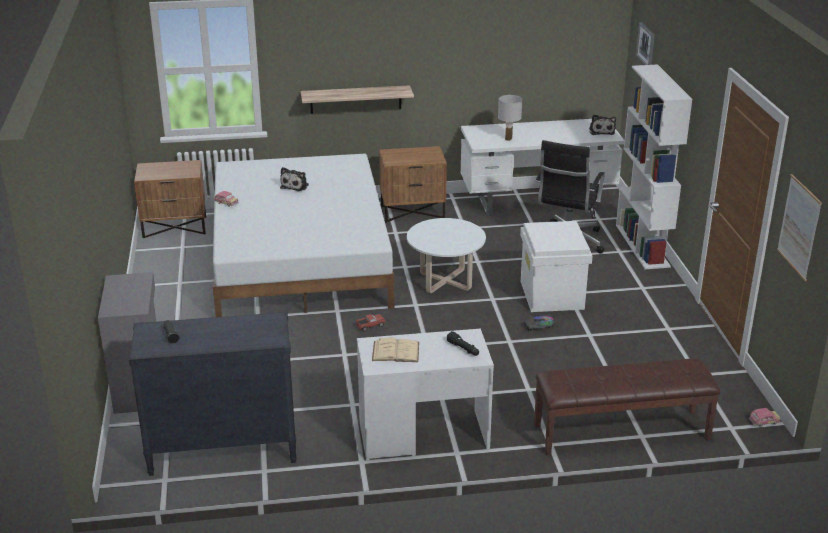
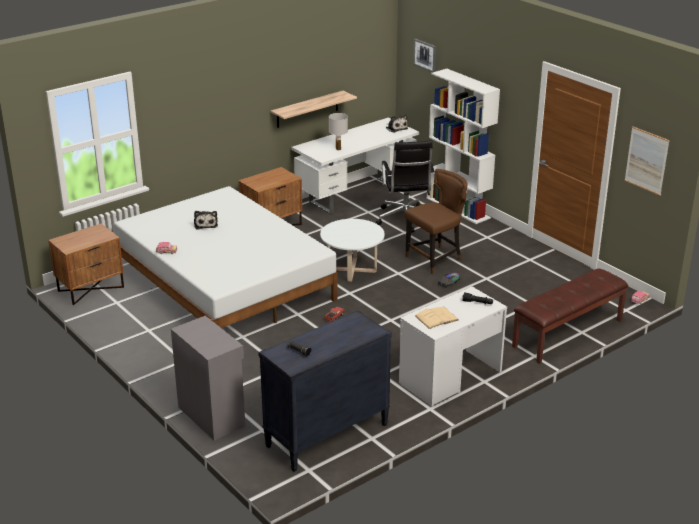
camera: 30 degrees left, 0 degrees up
shelf [301,85,414,114] -> shelf moved to [271,91,357,128]
white storage box [520,221,593,312] -> brown chair [404,169,468,274]

